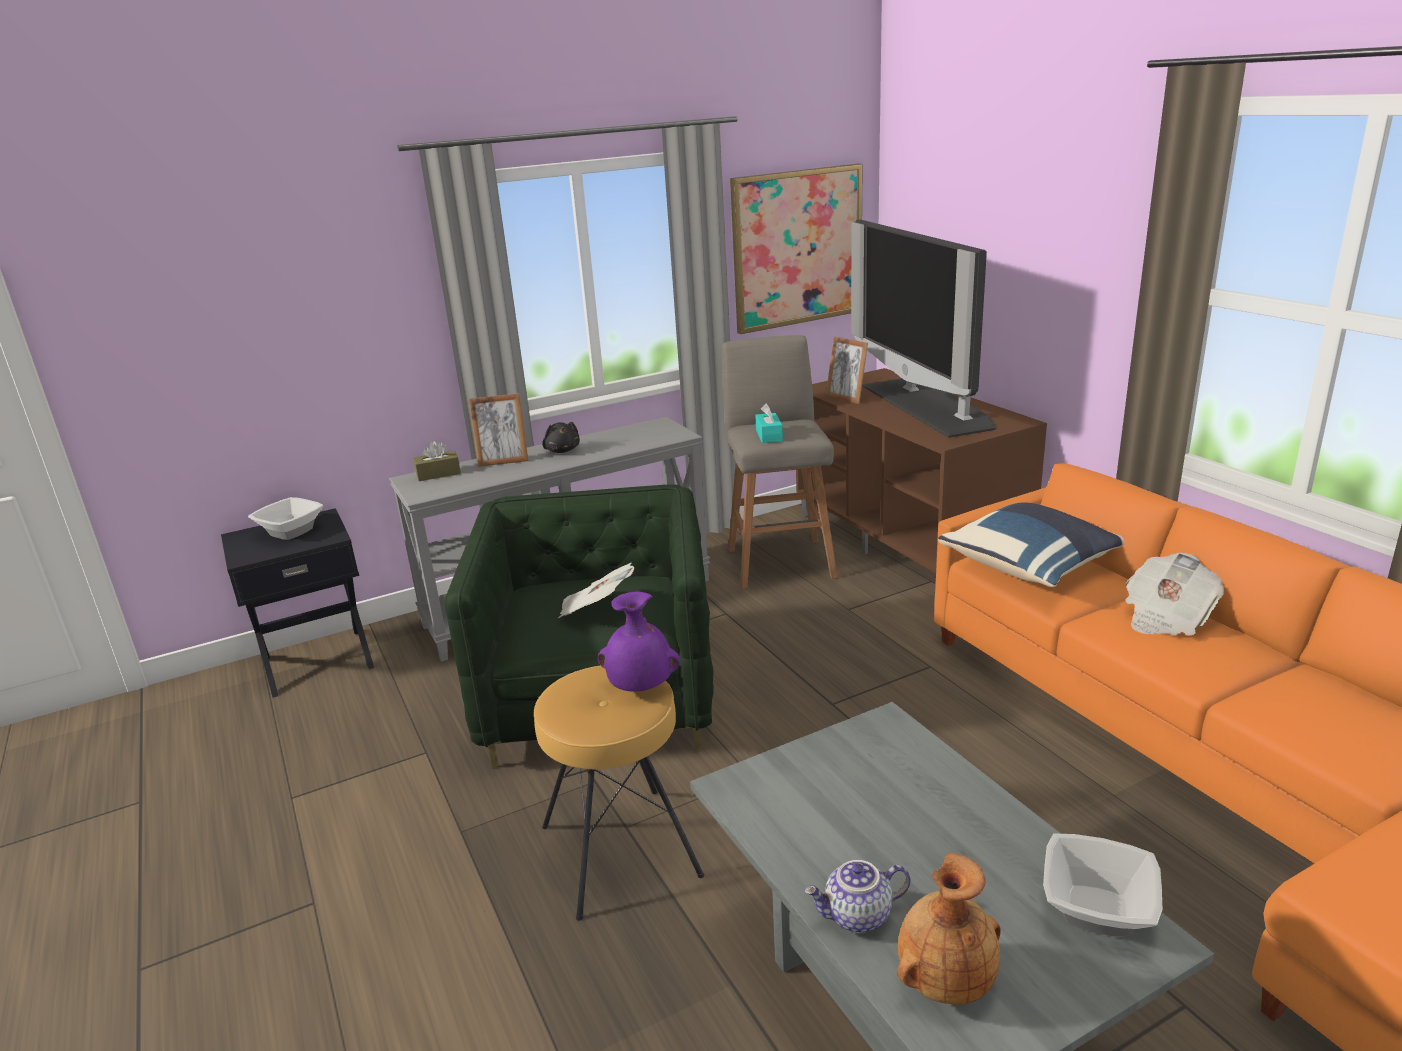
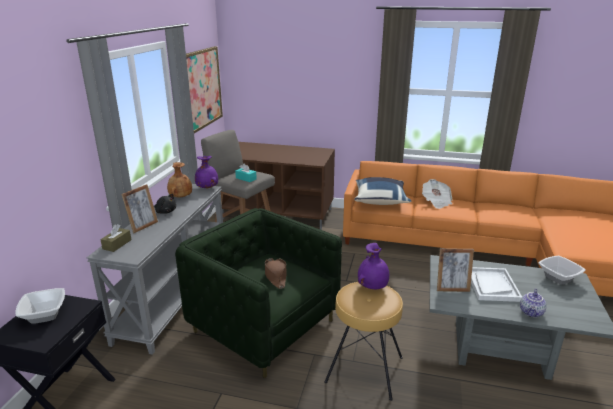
camera: 50 degrees left, 0 degrees up
newspaper [558,563,634,618] -> brown hat [265,258,287,289]
picture frame [826,336,868,404] -> picture frame moved to [437,248,474,292]
television [851,220,996,438] -> none
brown vase [897,853,1001,1005] -> brown vase moved to [167,162,192,198]
none -> purple vase [195,156,218,188]
none -> white tray [471,267,522,302]

